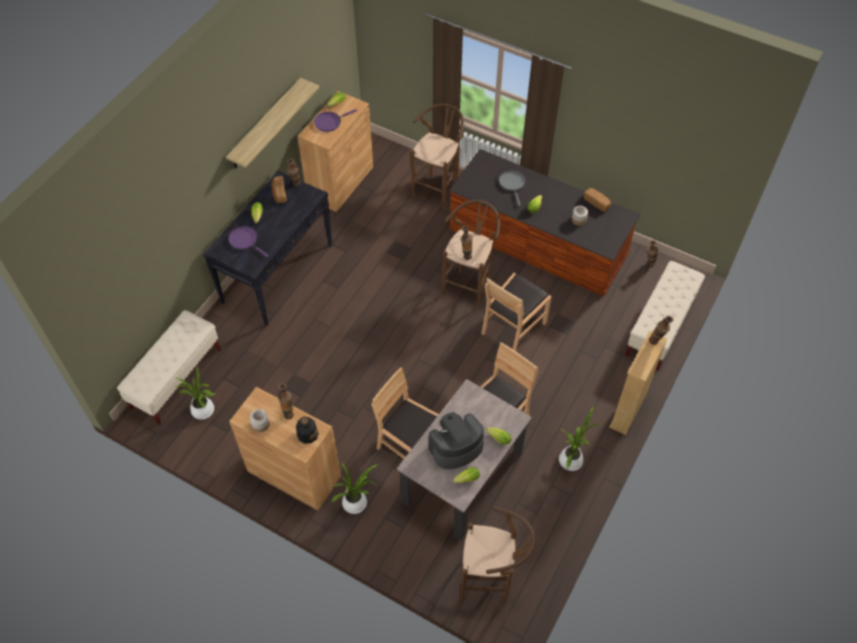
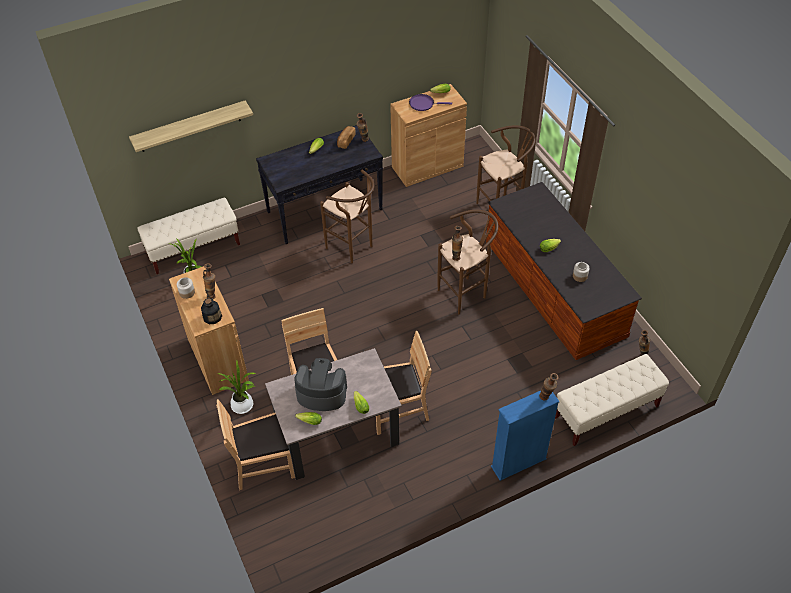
camera: 35 degrees right, 5 degrees down
shelf [226,78,319,168] -> shelf moved to [129,100,253,152]
purple frying pan [228,226,269,257] -> none
brown stool [461,506,536,604] -> brown stool moved to [320,170,374,263]
brown chair [481,273,552,351] -> brown chair moved to [216,399,295,490]
grey frying pan [499,170,526,206] -> none
potted plant [559,406,599,471] -> none
bread [584,188,611,212] -> none
beige bookcase [609,331,668,435] -> blue bookcase [491,391,560,481]

